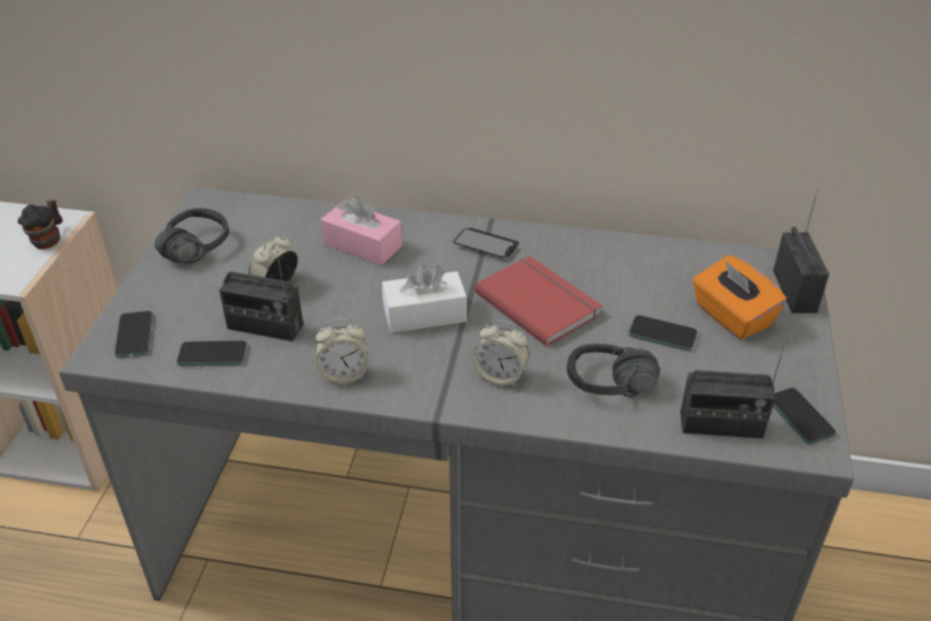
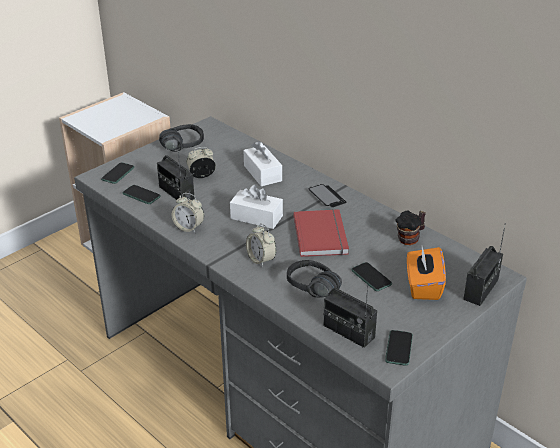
camera: 35 degrees right, 5 degrees down
mug [18,199,63,249] -> mug moved to [396,210,426,245]
pink tissue box [321,196,402,265] -> white tissue box [243,141,282,186]

